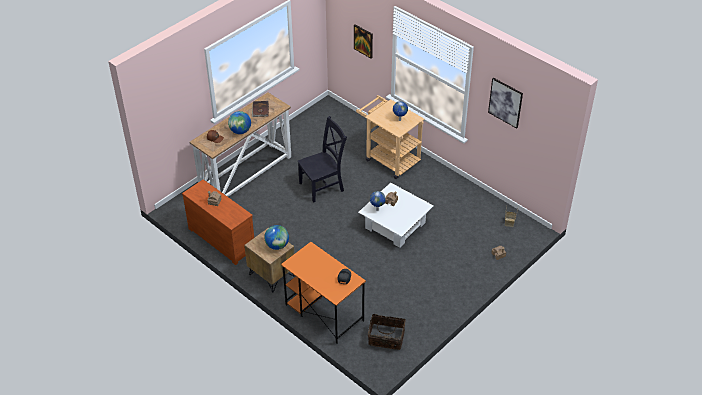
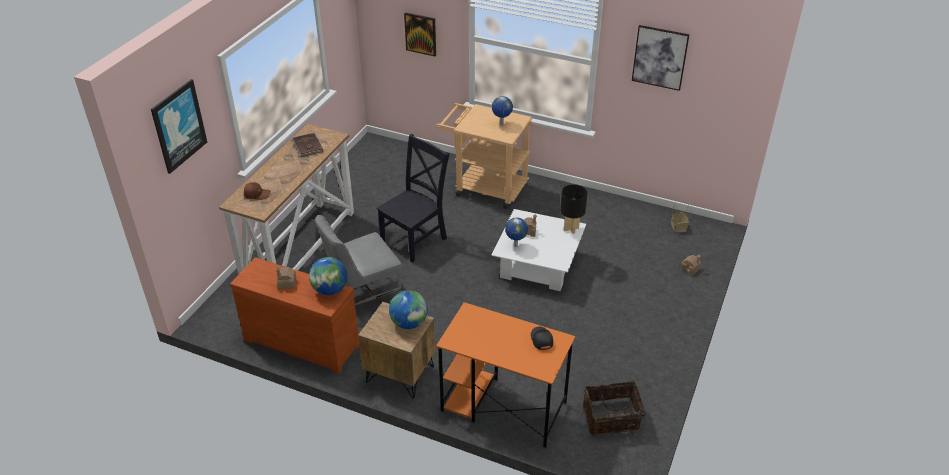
camera: 20 degrees left, 5 degrees down
globe [228,111,251,134] -> globe moved to [309,257,348,295]
none -> picture [151,79,207,174]
none -> grey chair [315,215,402,305]
none -> black table lamp [560,184,587,234]

